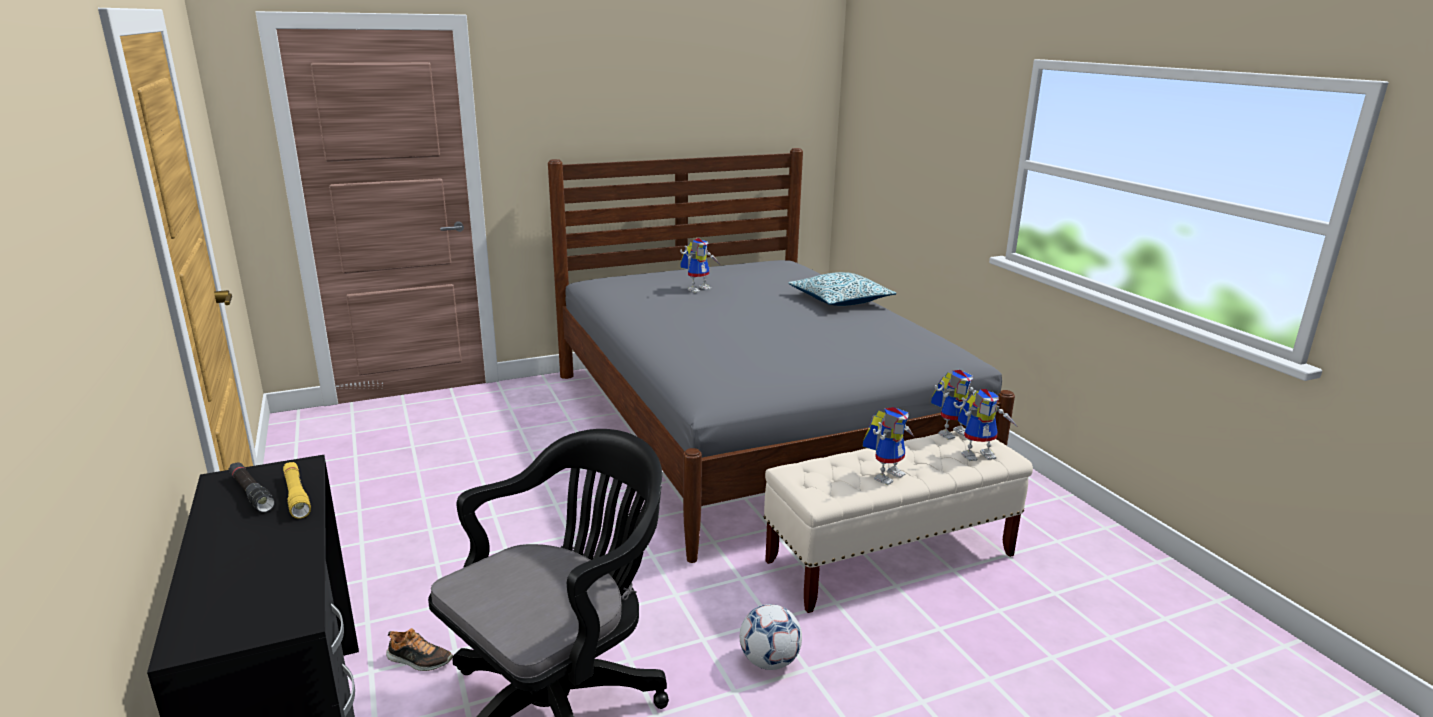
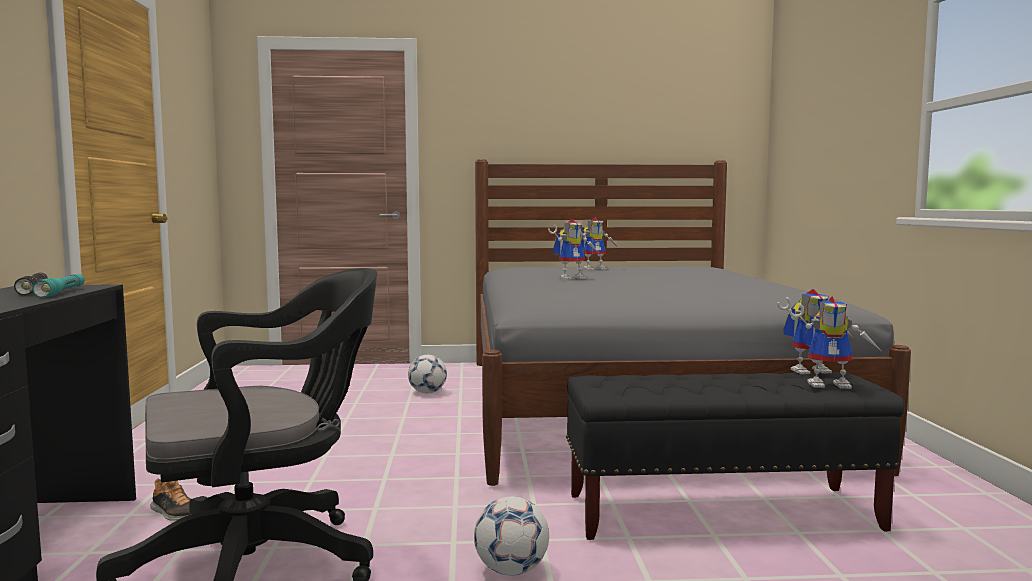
camera: 20 degrees right, 15 degrees down
yellow flashlight [283,462,311,518] -> turquoise flashlight [32,274,85,298]
beige bench [764,428,1033,613] -> black bench [566,372,904,540]
pillow [788,272,896,306] -> none
toy robot [863,407,914,485] -> toy robot moved to [548,219,599,280]
none -> football [408,355,447,393]

